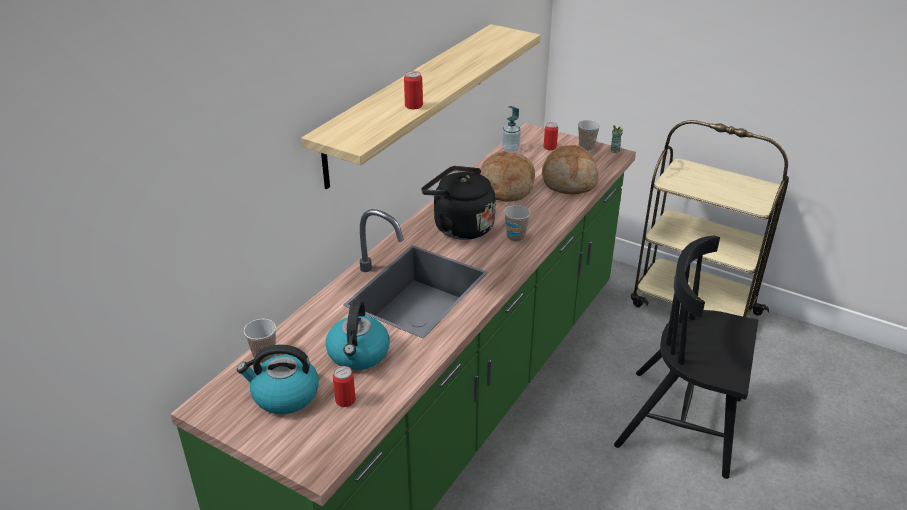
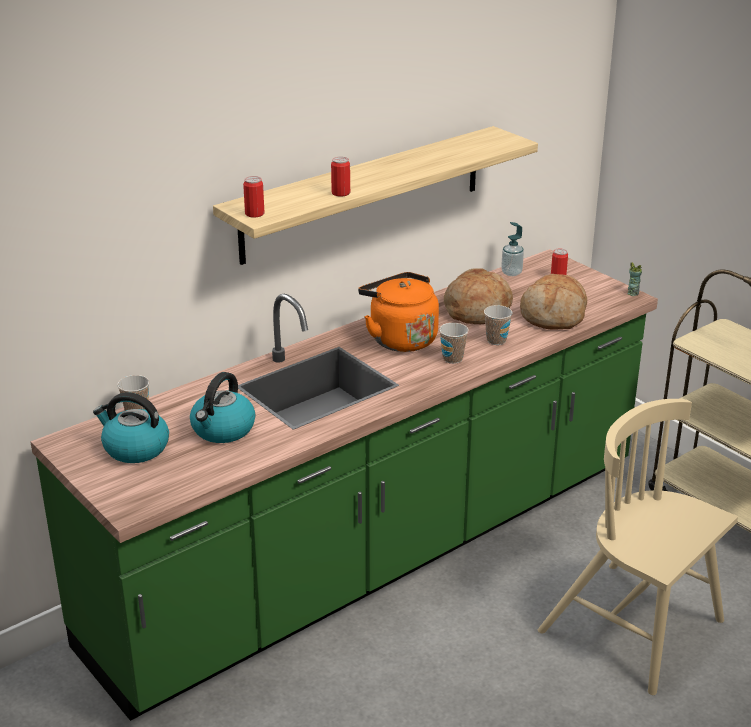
camera: 20 degrees right, 5 degrees down
can [333,366,356,407] -> can moved to [243,176,265,218]
black kettle [421,166,496,240] -> orange kettle [358,272,439,352]
cup [578,120,600,151] -> cup moved to [484,305,512,345]
black chair [614,236,758,479] -> beige chair [538,399,738,695]

